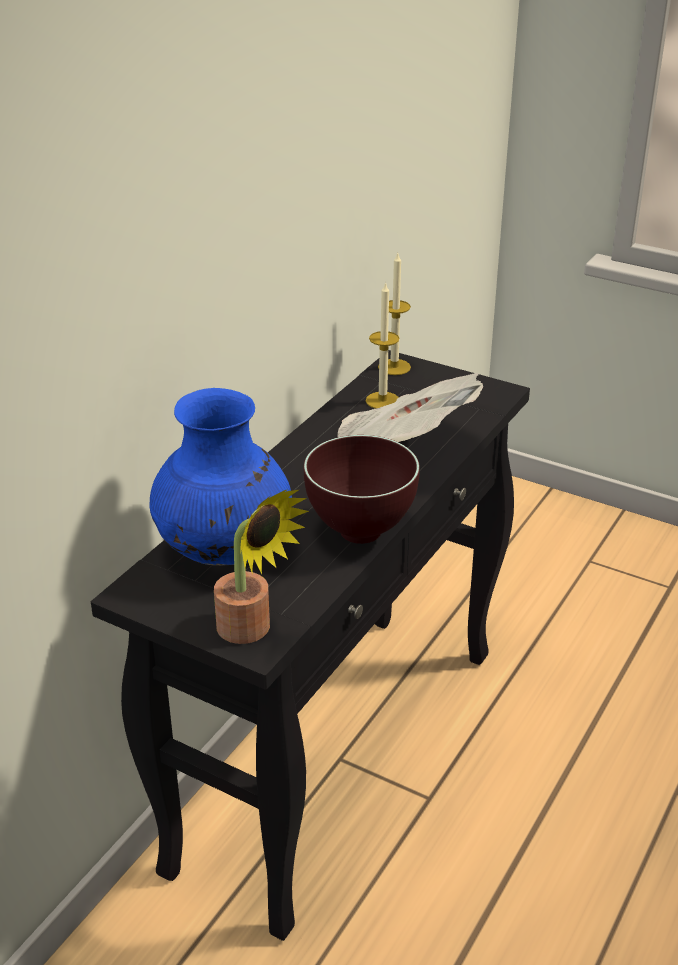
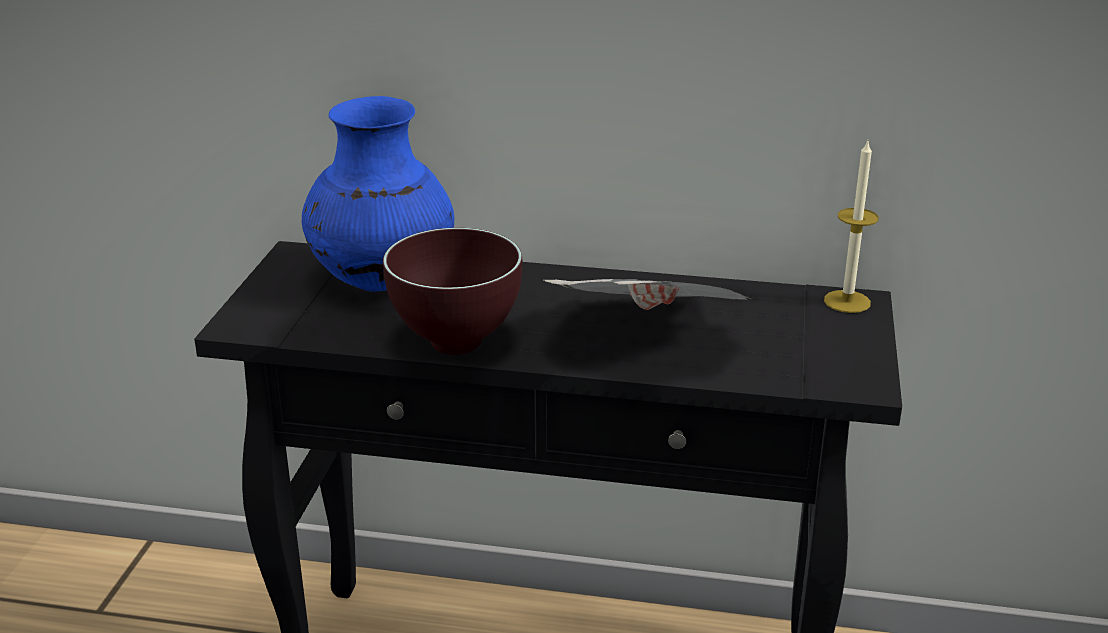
camera: 70 degrees right, 5 degrees down
potted plant [214,489,309,644] -> none
candle [366,282,399,409] -> none

